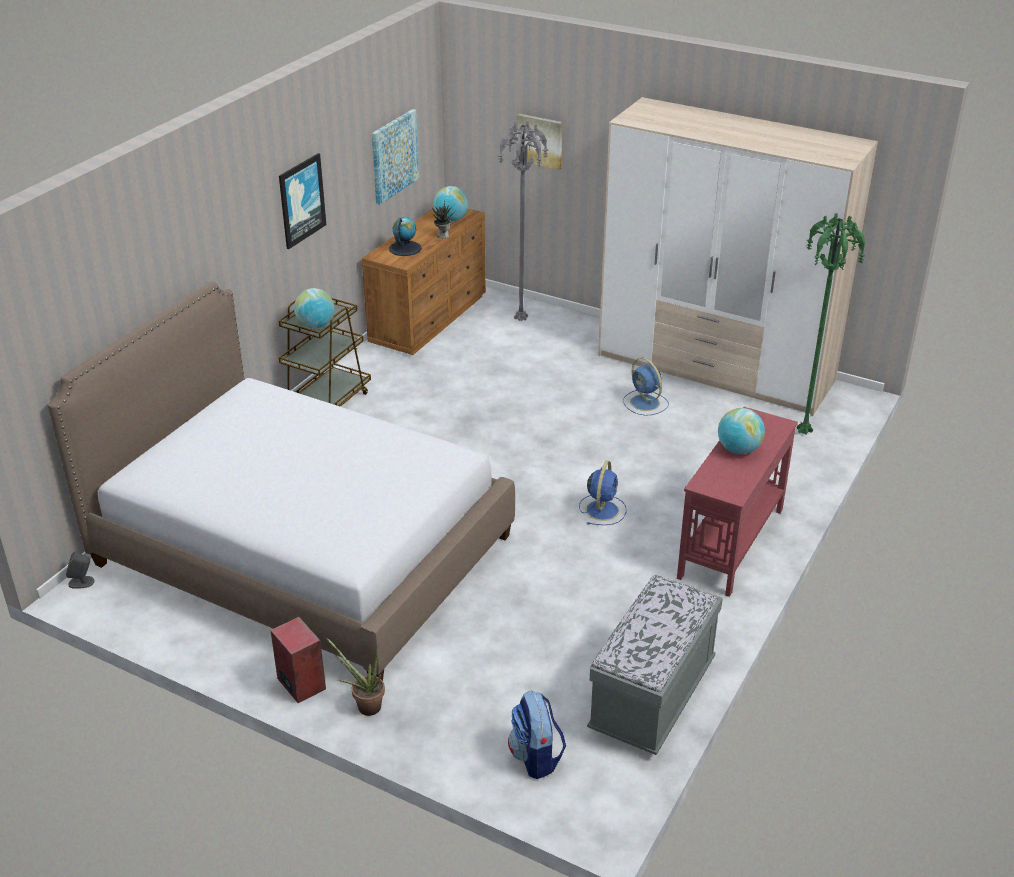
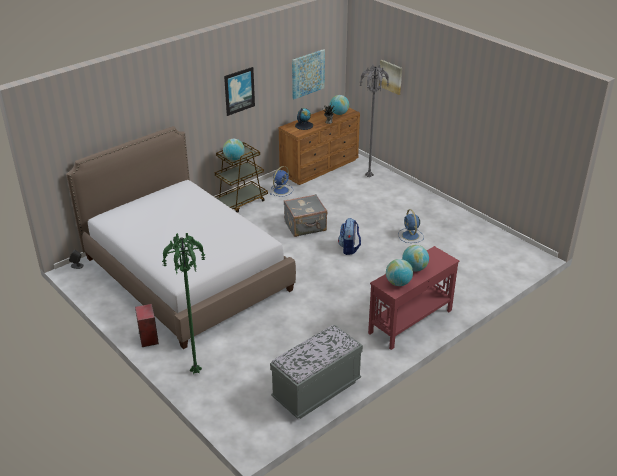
camera: 20 degrees right, 0 degrees up
potted plant [326,638,385,716] -> none
backpack [508,690,566,779] -> backpack moved to [338,218,361,255]
blue fan [579,460,627,525] -> blue fan moved to [270,166,293,197]
wardrobe [598,97,878,416] -> none
green floor lamp [797,213,865,434] -> green floor lamp moved to [162,233,206,374]
none -> grey suitcase [284,194,327,237]
none -> globe [386,259,413,286]

